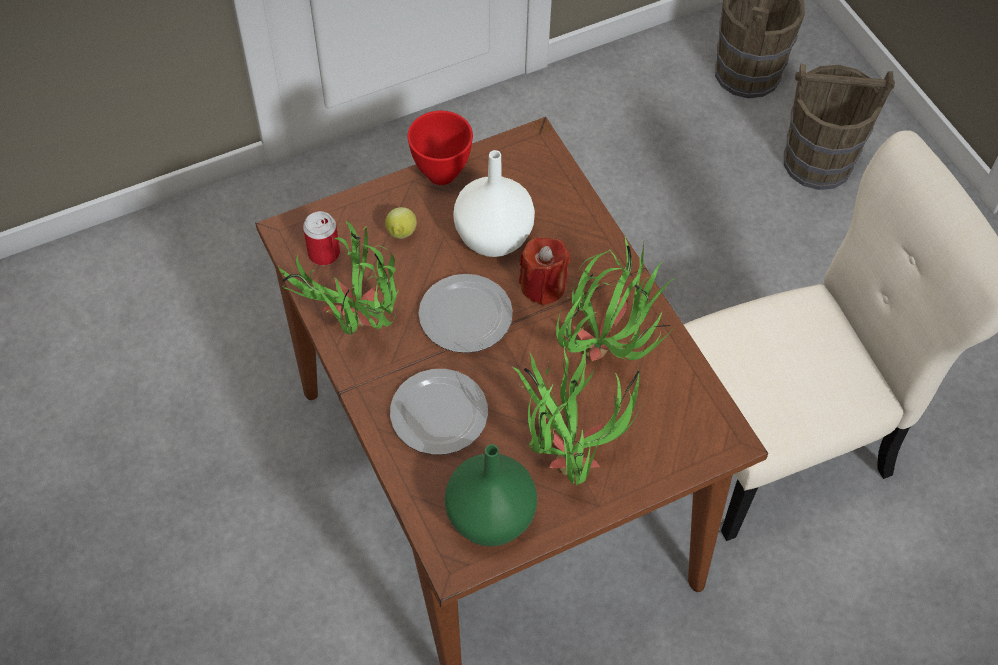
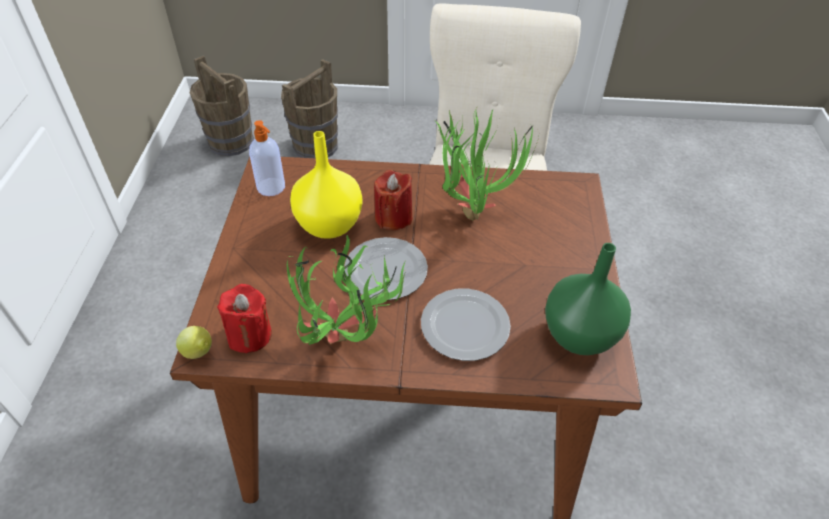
camera: 60 degrees left, 10 degrees down
can [303,211,340,265] -> red candle [217,284,272,353]
lemon [385,207,417,239] -> lemon moved to [176,326,212,359]
red bowl [408,111,473,185] -> none
white vase [453,150,535,257] -> yellow vase [290,131,362,239]
potted plant [512,344,648,485] -> none
none -> soap dispenser [249,120,285,196]

